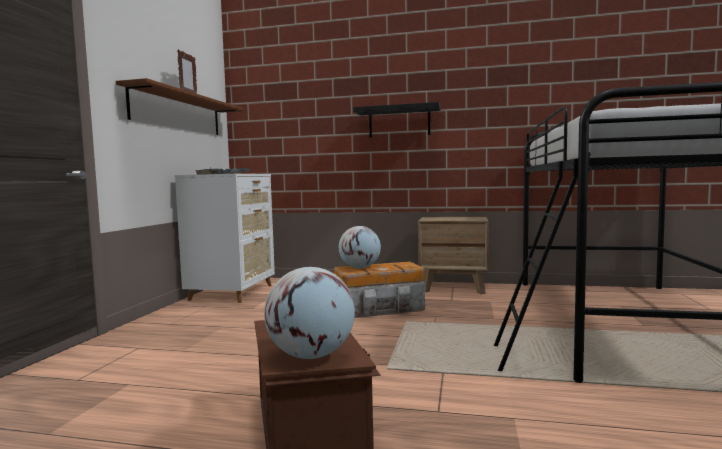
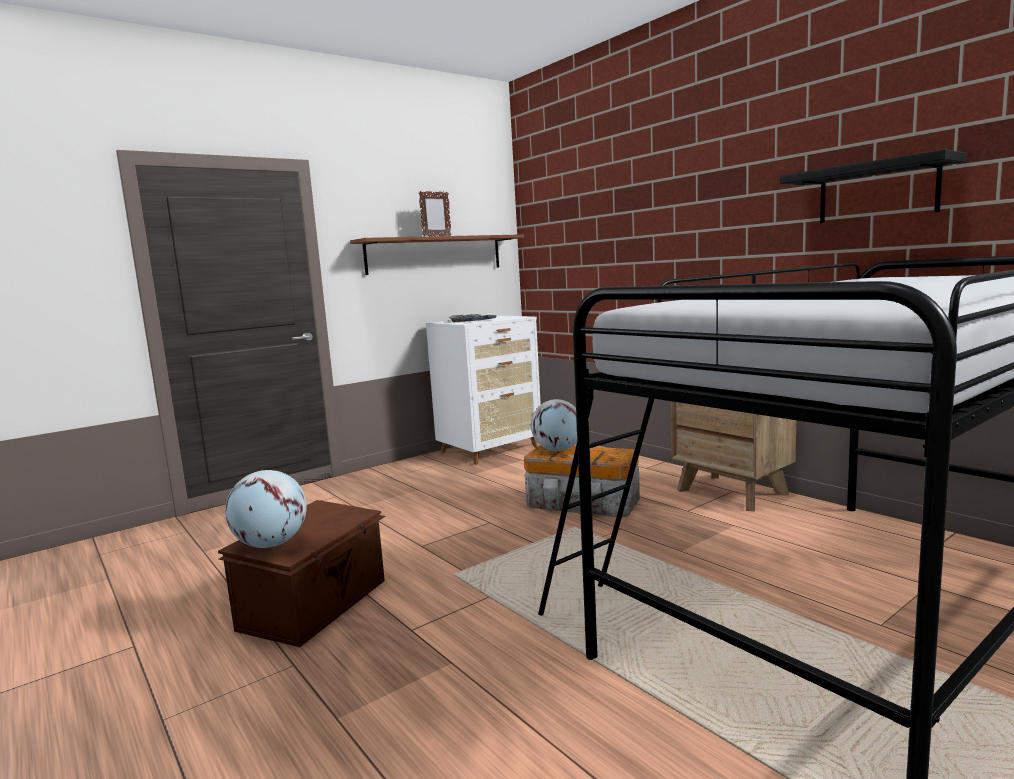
camera: 40 degrees right, 5 degrees up
black shelf [353,102,441,137] -> black shelf moved to [780,149,967,223]

